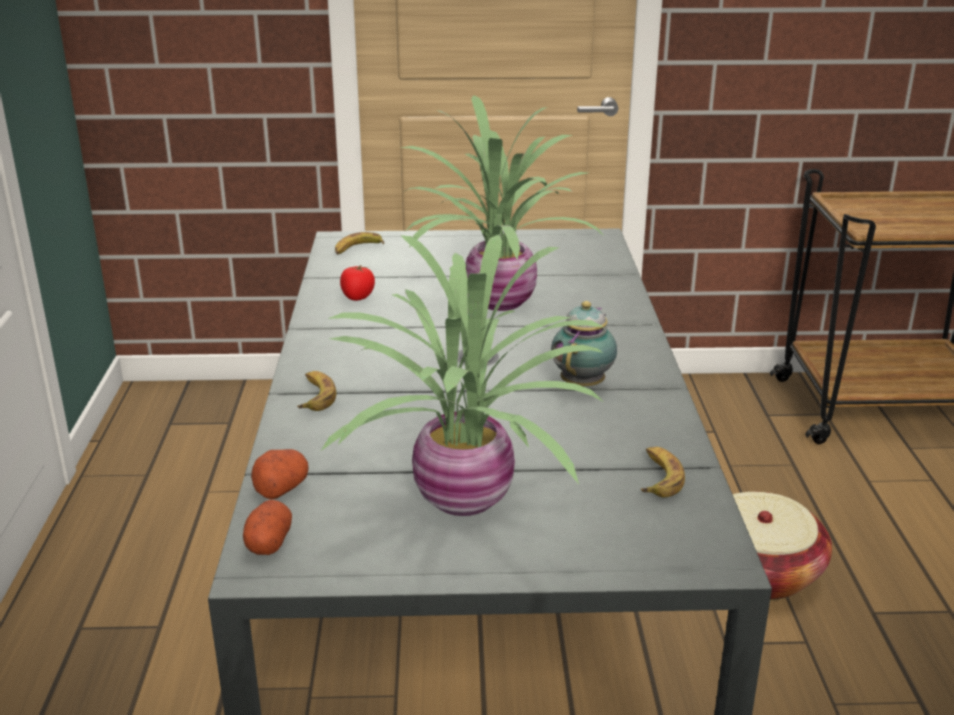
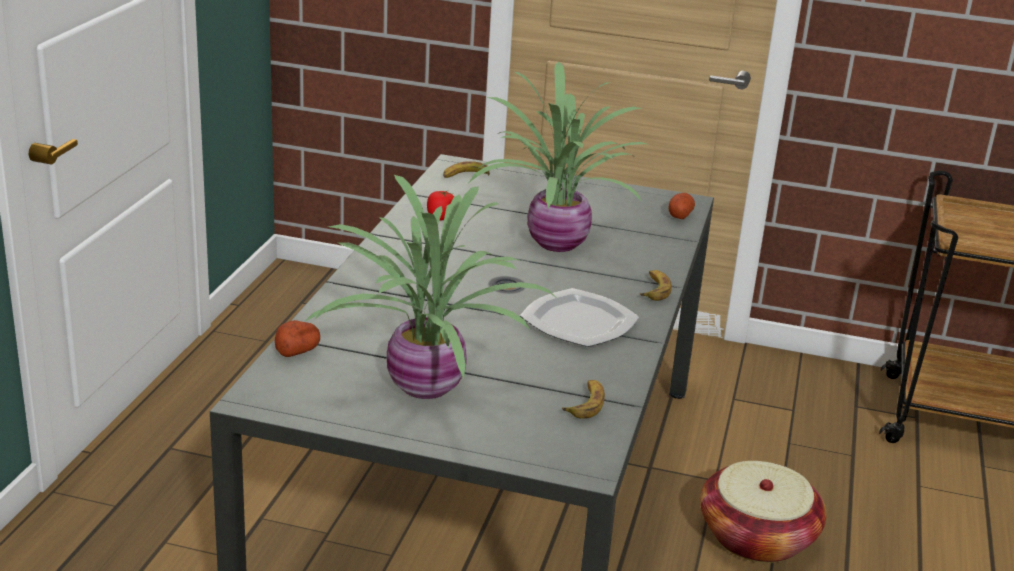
camera: 15 degrees right, 0 degrees up
potato [243,500,292,555] -> potato moved to [668,193,695,219]
banana [297,371,336,411] -> banana moved to [640,270,672,301]
teapot [551,301,617,387] -> plate [520,288,639,347]

